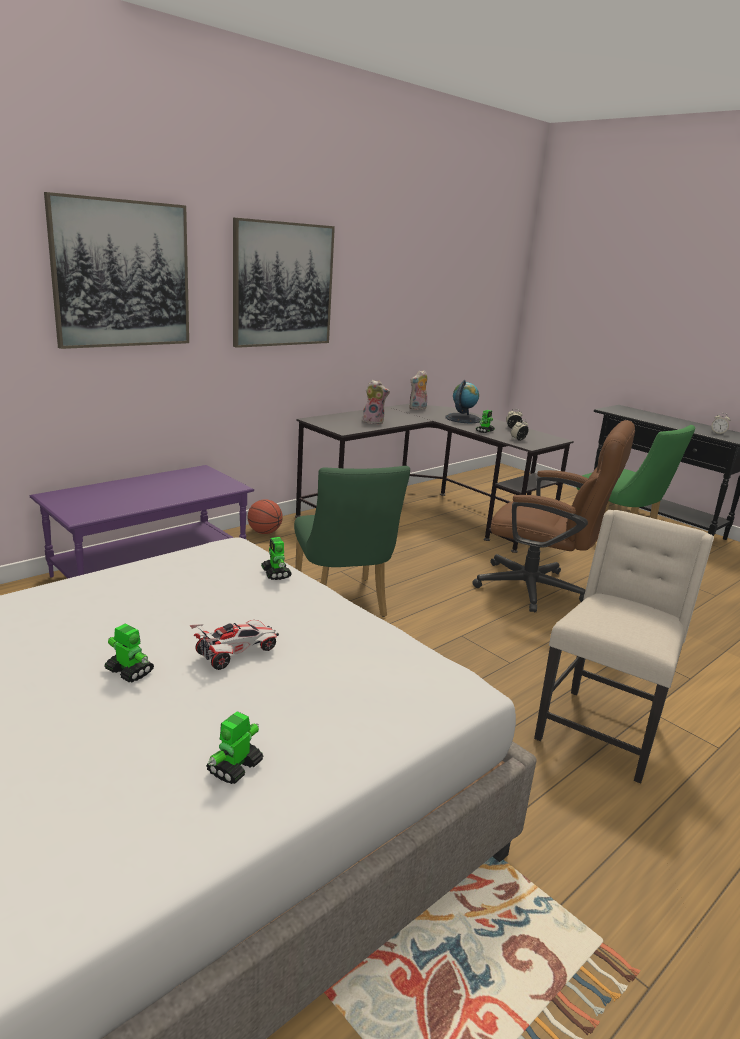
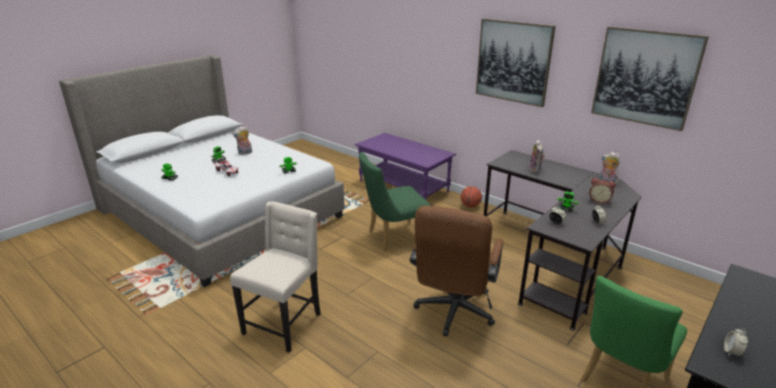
camera: 85 degrees right, 5 degrees up
picture [44,192,189,349] -> picture moved to [591,27,709,131]
globe [445,380,481,423] -> alarm clock [589,178,616,204]
beige chair [534,510,714,784] -> beige chair turned 90 degrees counterclockwise [230,202,321,353]
none -> plush toy [233,126,252,155]

